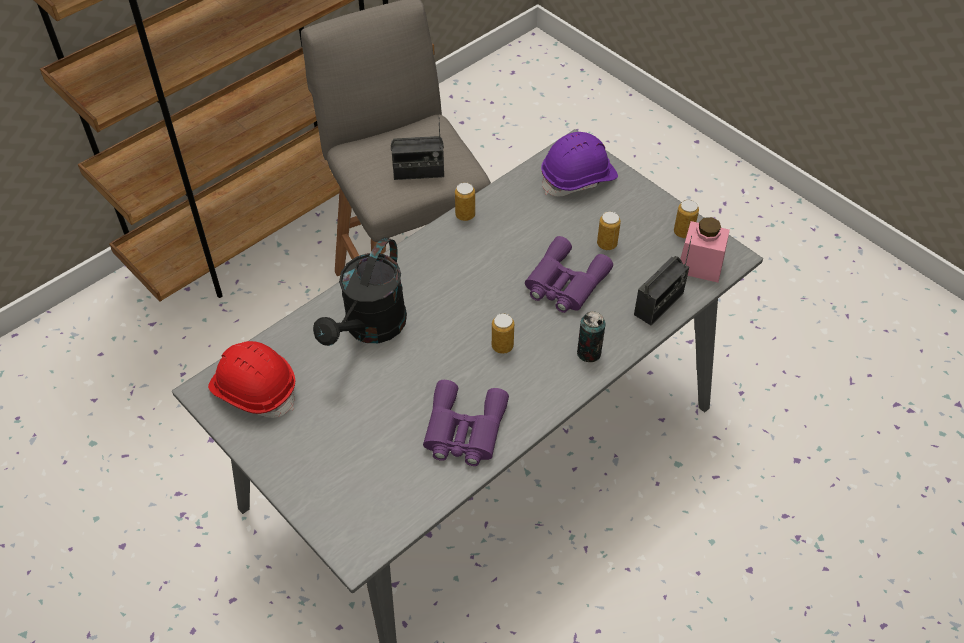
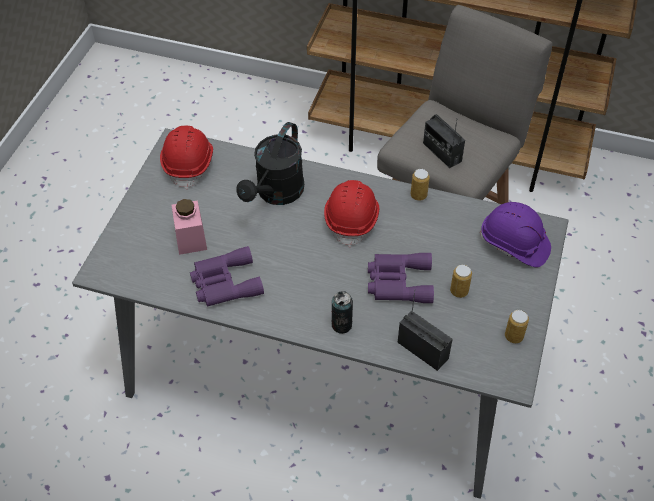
camera: 60 degrees right, 0 degrees up
black watering can [313,237,407,346] -> black watering can turned 60 degrees counterclockwise [236,122,304,205]
can [492,313,514,354] -> none
radio [634,236,692,325] -> radio turned 150 degrees counterclockwise [398,290,453,371]
pink jar [680,217,730,283] -> pink jar moved to [171,199,207,255]
none -> red hard hat [324,180,379,247]

